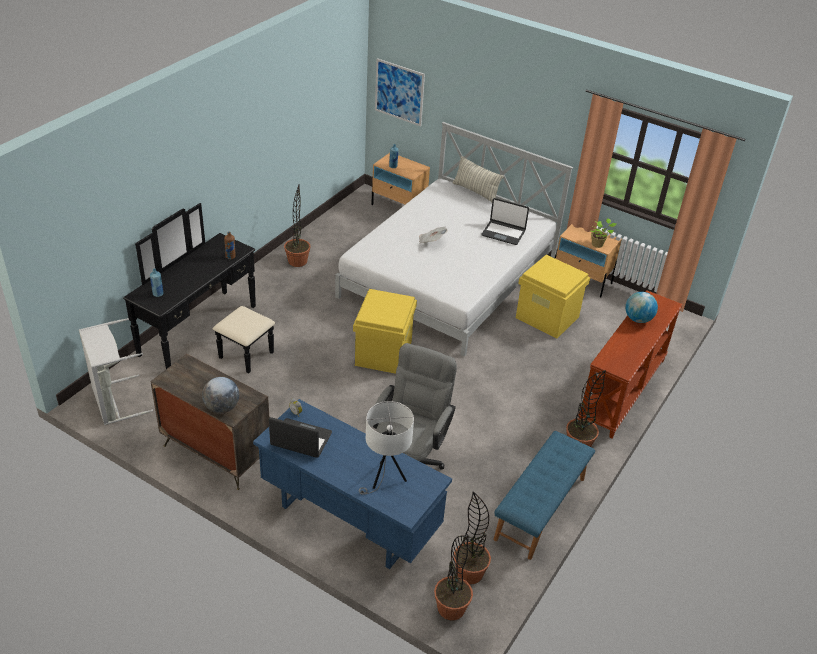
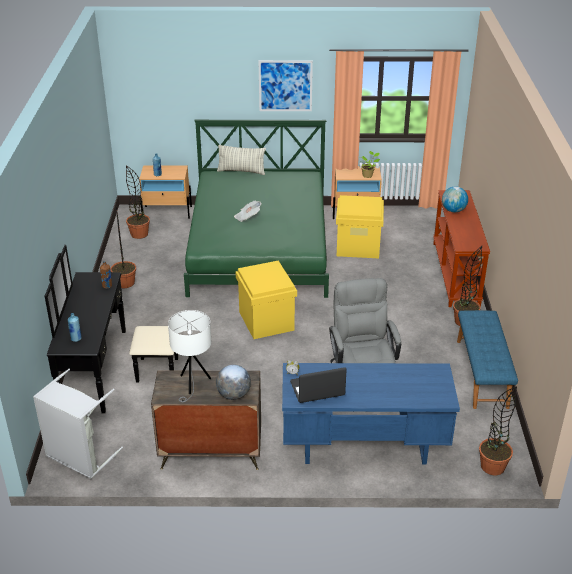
camera: 30 degrees left, 5 degrees down
white bed [335,122,573,357] -> green bed [184,120,329,298]
white table lamp [359,401,414,495] -> white table lamp moved to [168,310,211,402]
picture [375,58,425,126] -> picture moved to [259,60,313,111]
potted plant [454,491,491,584] -> potted plant moved to [126,166,150,239]
laptop [482,198,529,245] -> none

